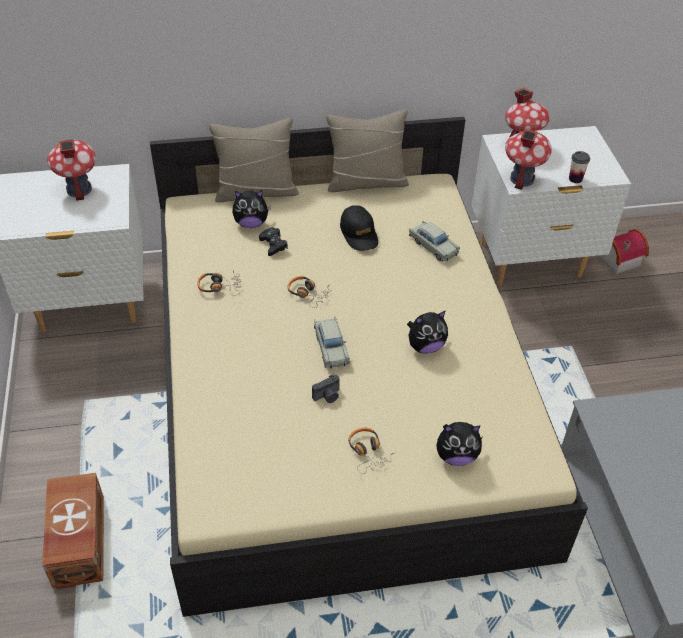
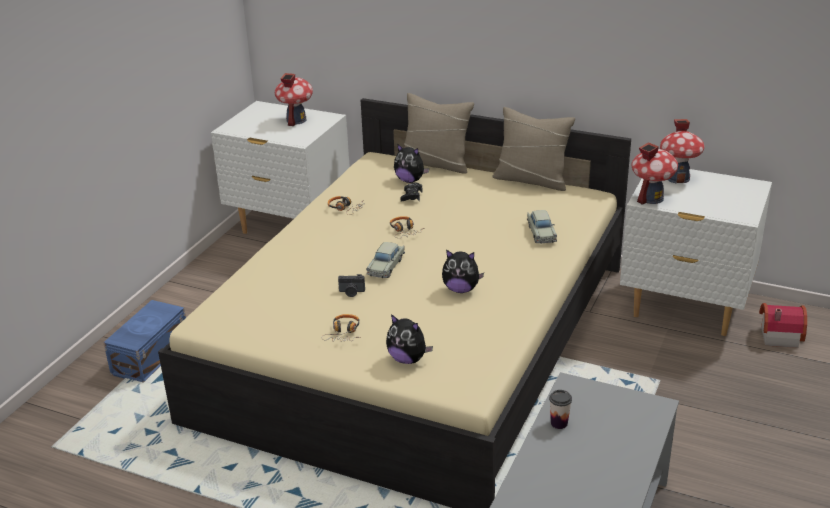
camera: 35 degrees right, 15 degrees down
brown storage box [42,473,104,590] -> blue storage box [103,300,186,383]
black cap [340,205,378,251] -> none
cup [569,151,590,183] -> cup moved to [549,390,572,429]

